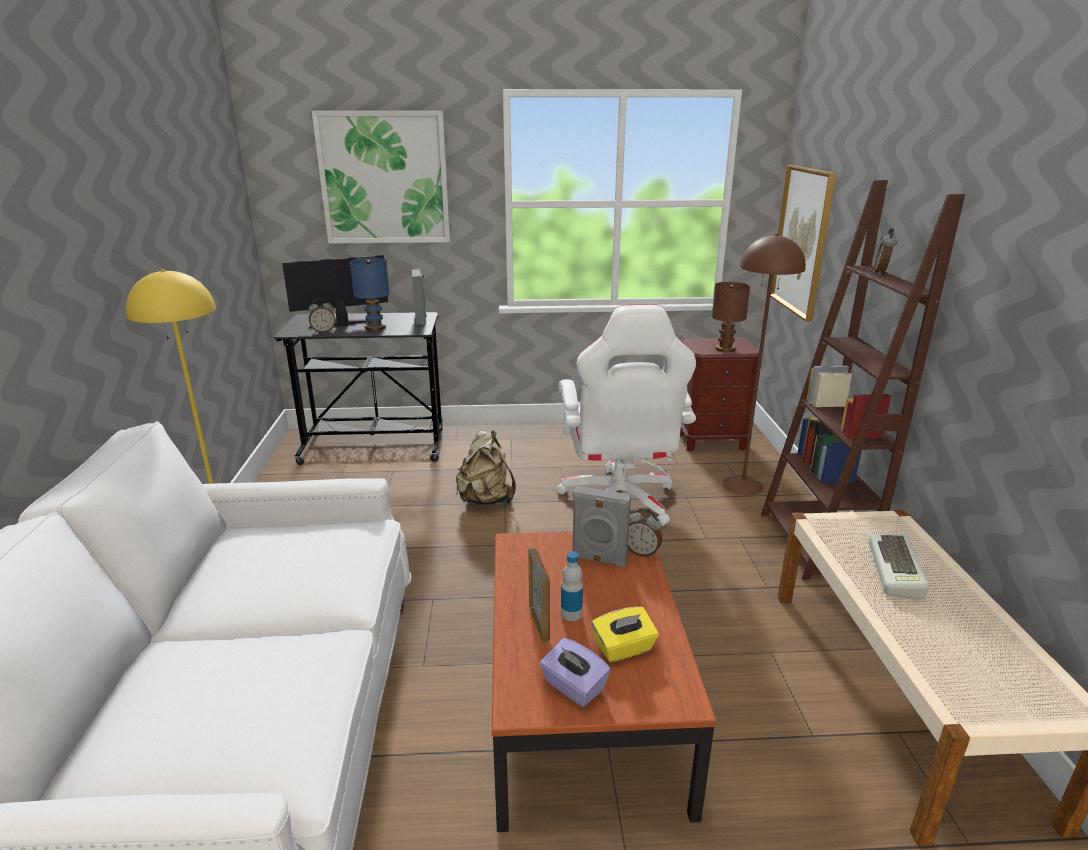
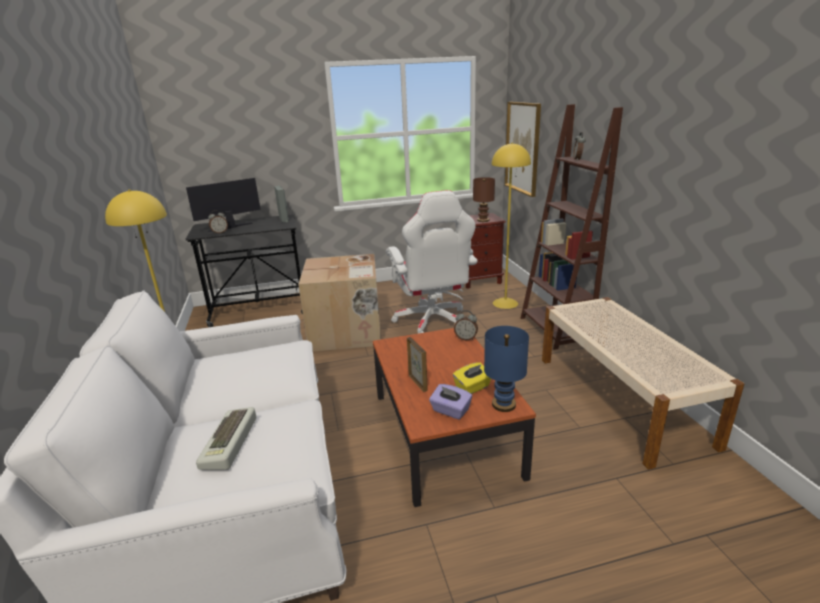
camera: 10 degrees left, 0 degrees up
picture [312,111,450,244] -> none
blue table lamp [350,258,390,331] -> blue table lamp moved to [484,326,529,412]
beige backpack [456,431,516,505] -> cardboard box [298,254,381,351]
bottle [561,551,583,621] -> none
grey speaker [572,486,631,567] -> none
brown floor lamp [722,234,806,496] -> yellow floor lamp [492,143,531,309]
keyboard [869,534,929,600] -> keyboard moved to [196,407,256,470]

